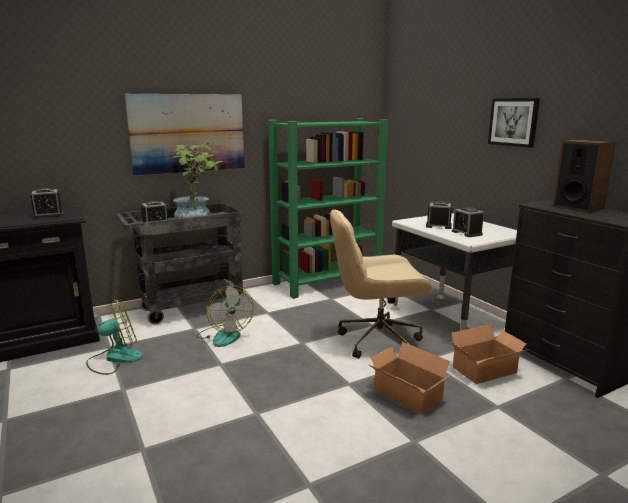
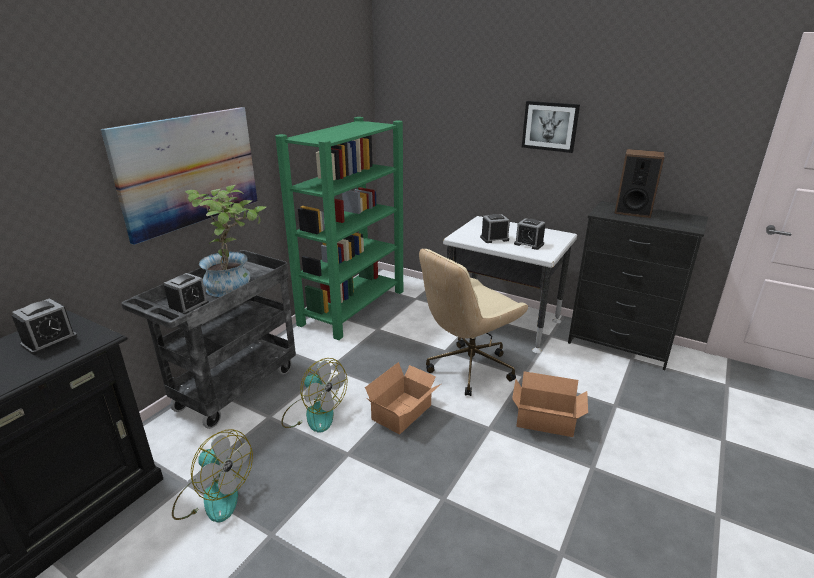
camera: 30 degrees left, 10 degrees up
fan [86,298,143,375] -> fan turned 90 degrees clockwise [172,429,253,523]
cardboard box [450,324,529,384] -> cardboard box moved to [365,362,441,434]

